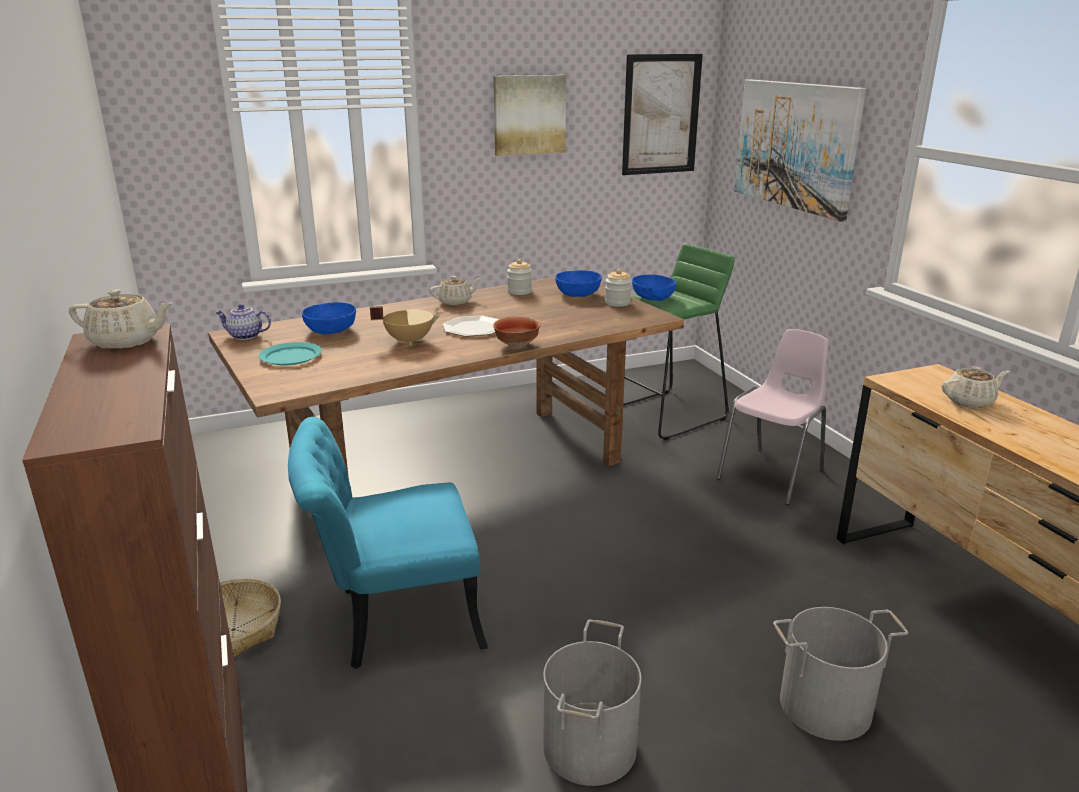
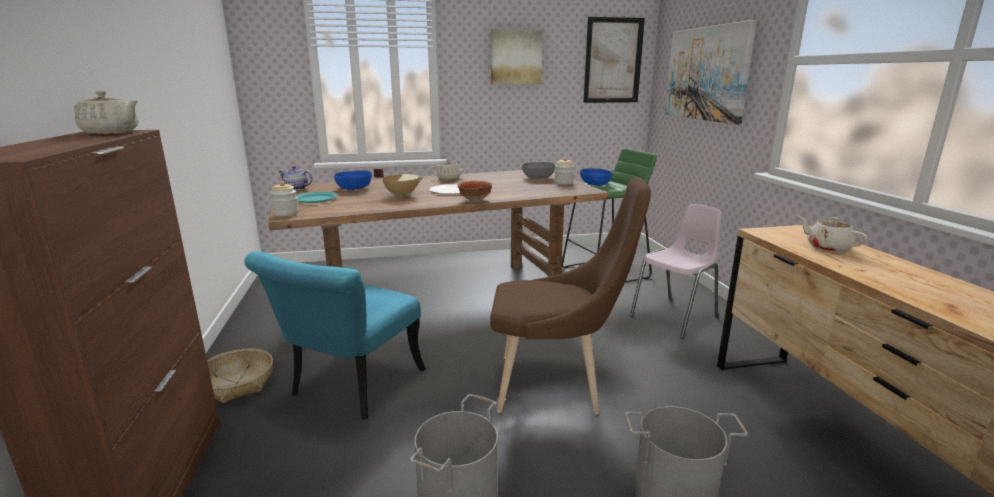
camera: 10 degrees right, 5 degrees down
turquoise chair [288,417,488,669] -> turquoise chair turned 60 degrees counterclockwise [244,251,426,419]
jar [507,259,532,295] -> jar moved to [270,181,299,216]
blue bowl [555,270,602,297] -> grey bowl [522,162,555,179]
beige teapot [942,366,1010,408] -> beige teapot turned 120 degrees counterclockwise [799,217,868,252]
none -> brown chair [490,177,651,414]

